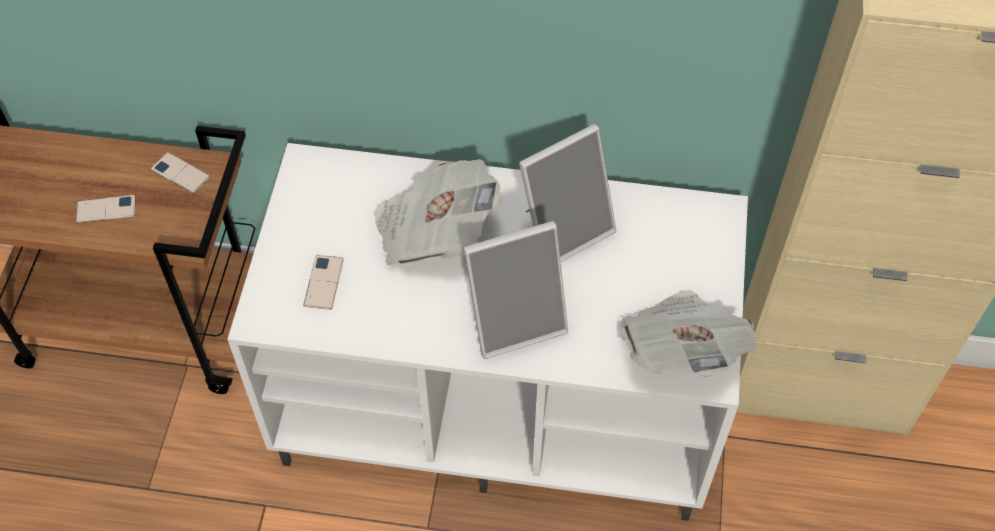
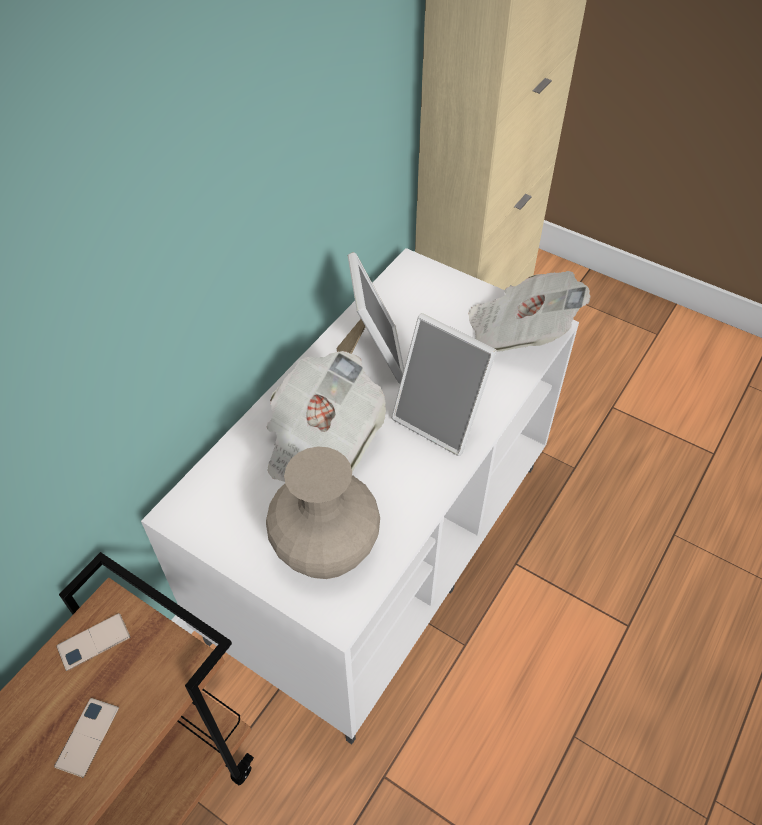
camera: 65 degrees left, 5 degrees down
phone [303,255,344,310] -> beige vase [266,447,380,579]
picture frame [463,221,568,359] -> picture frame turned 120 degrees clockwise [391,313,497,456]

